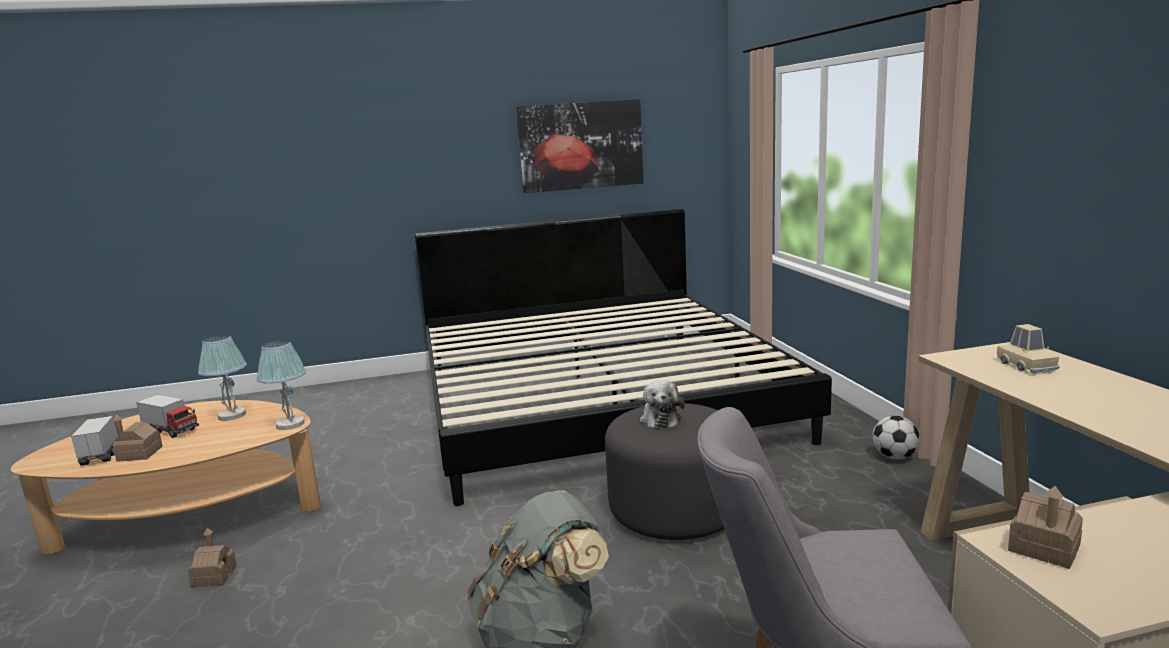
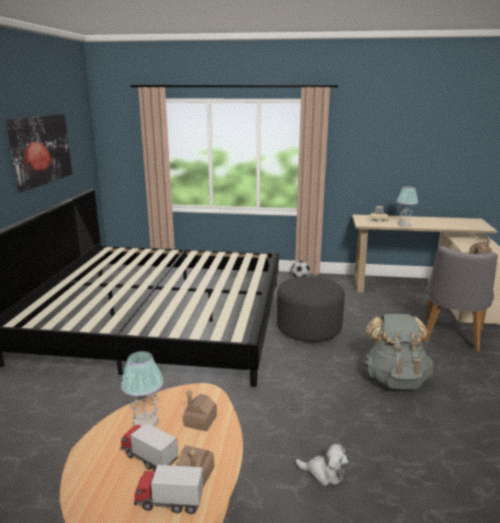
camera: 70 degrees left, 5 degrees up
toy truck [136,395,199,438] -> toy truck turned 105 degrees counterclockwise [121,423,178,471]
toy house [188,528,237,587] -> toy house moved to [183,390,217,432]
table lamp [257,340,306,430] -> table lamp moved to [396,186,418,227]
plush toy [640,380,685,429] -> plush toy moved to [296,443,348,486]

